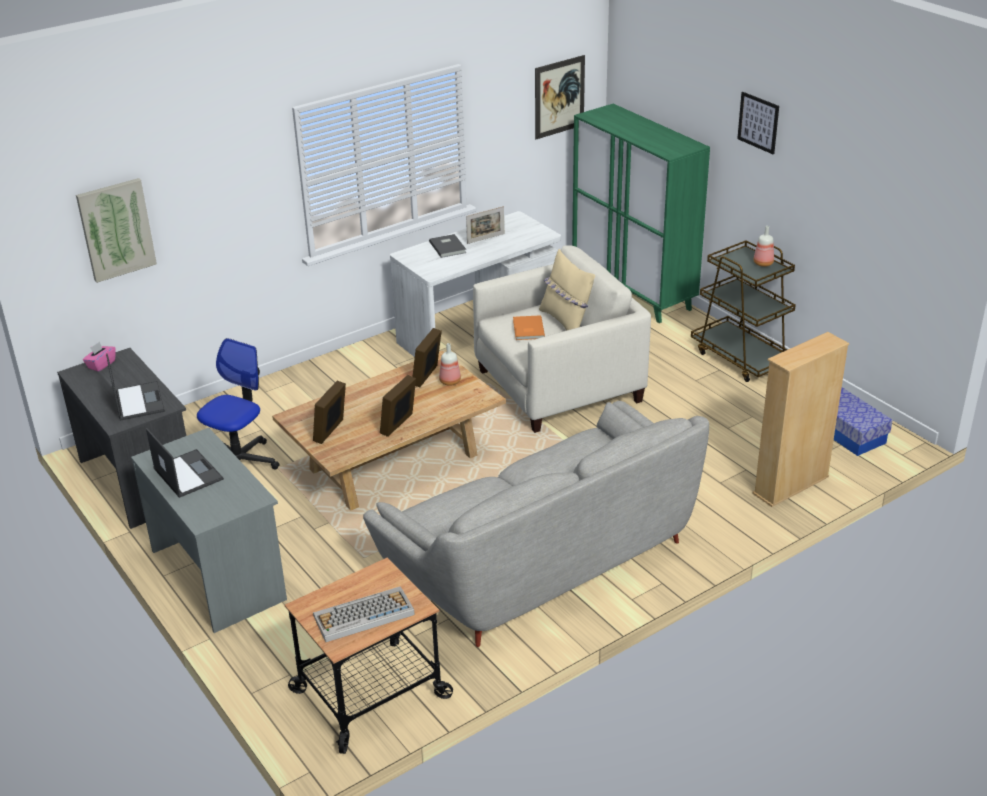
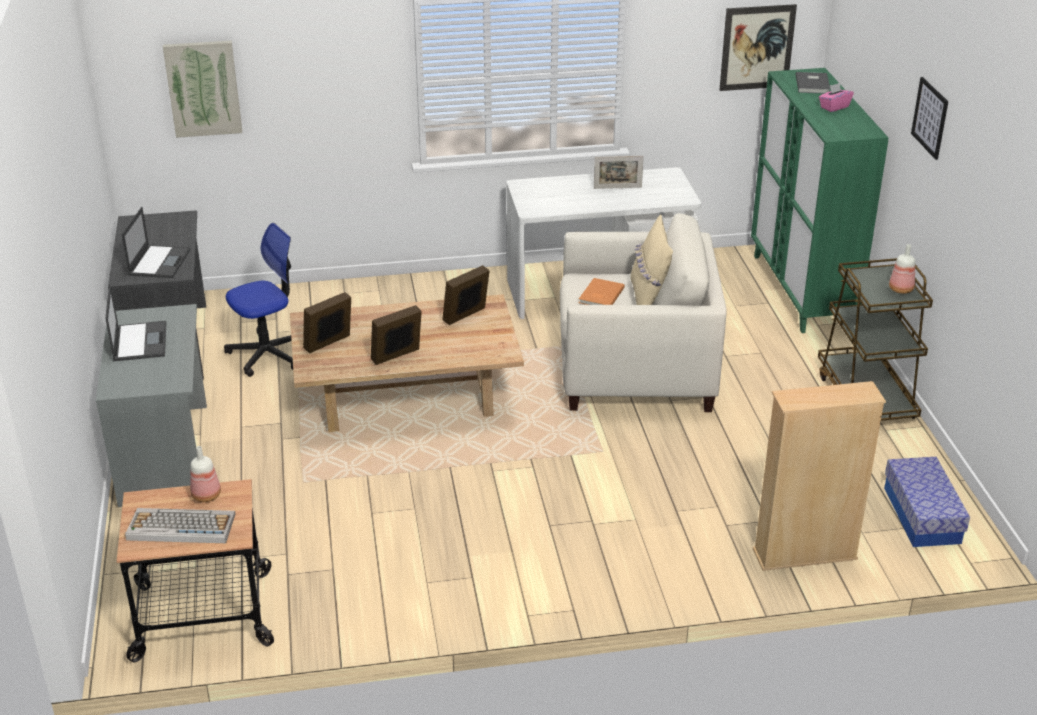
camera: 25 degrees right, 0 degrees up
pink tissue box [83,342,116,372] -> pink tissue box moved to [819,83,854,112]
grey sofa [363,401,709,647] -> none
grey book [429,234,466,258] -> grey book moved to [795,72,830,94]
bottle [439,343,461,386] -> bottle moved to [190,446,221,502]

